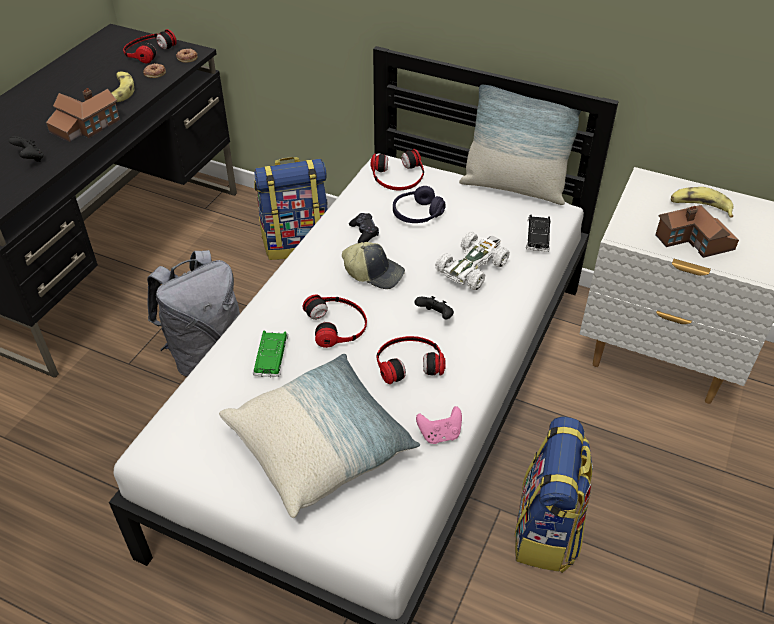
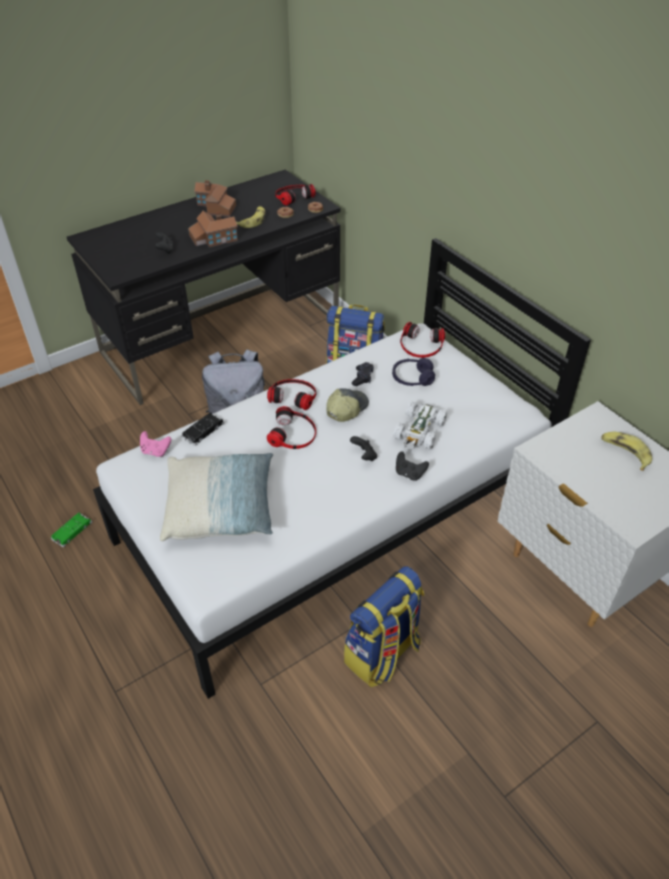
camera: 30 degrees right, 0 degrees up
green toy car [253,330,288,377] -> green toy car moved to [51,513,92,547]
cap [342,242,405,289] -> cap turned 105 degrees counterclockwise [327,388,369,422]
headphones [376,336,445,384] -> headphones moved to [267,379,316,410]
pink game controller [416,406,462,444] -> pink game controller moved to [140,431,171,457]
white toy car [435,231,510,290] -> white toy car turned 135 degrees clockwise [393,401,447,450]
pillow [459,85,581,205] -> none
black toy car [526,215,551,252] -> black toy car moved to [181,412,224,446]
toy house [656,205,739,258] -> toy house moved to [194,180,236,217]
none -> black game controller [396,451,429,481]

